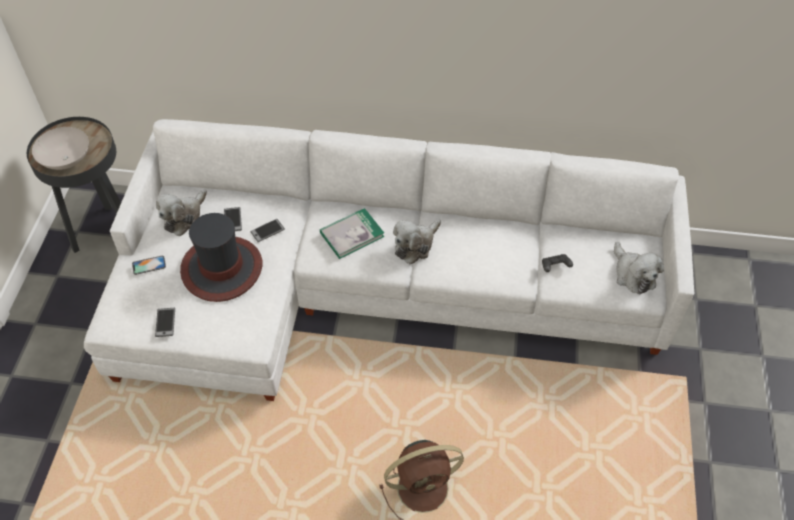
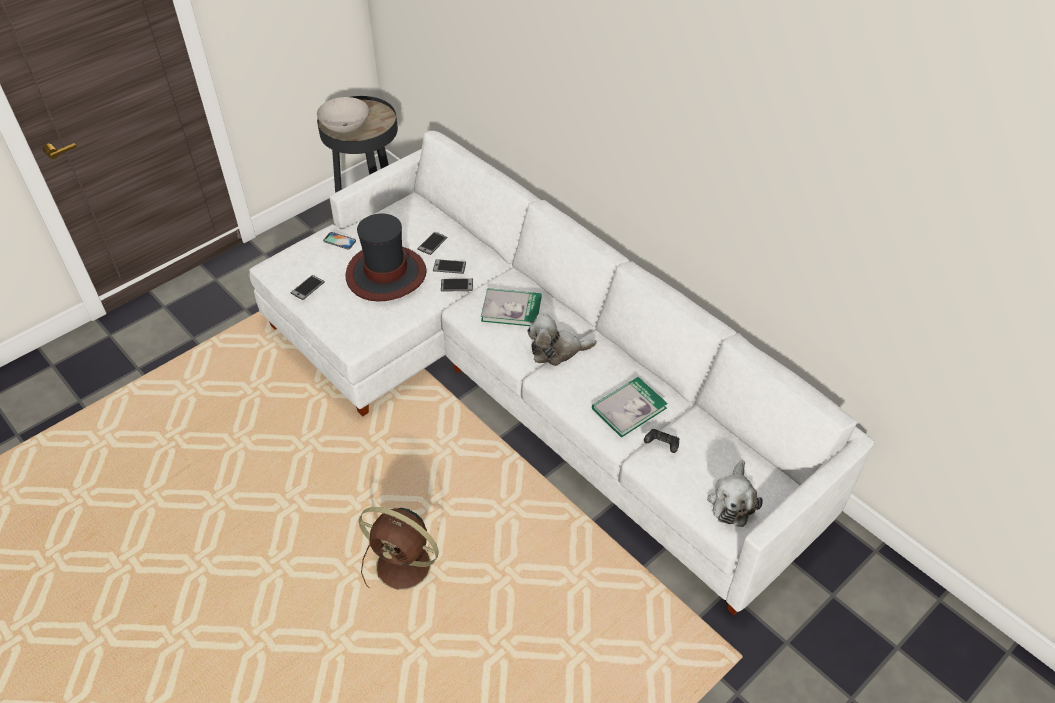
camera: 40 degrees right, 5 degrees down
plush toy [156,189,207,236] -> none
none -> phone [441,279,473,292]
none -> book [592,377,668,438]

